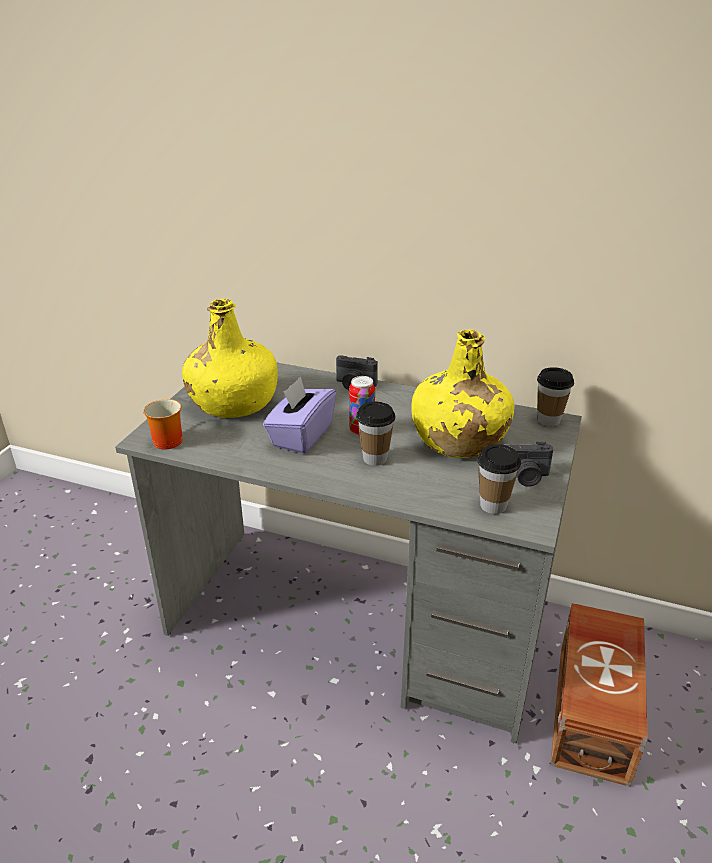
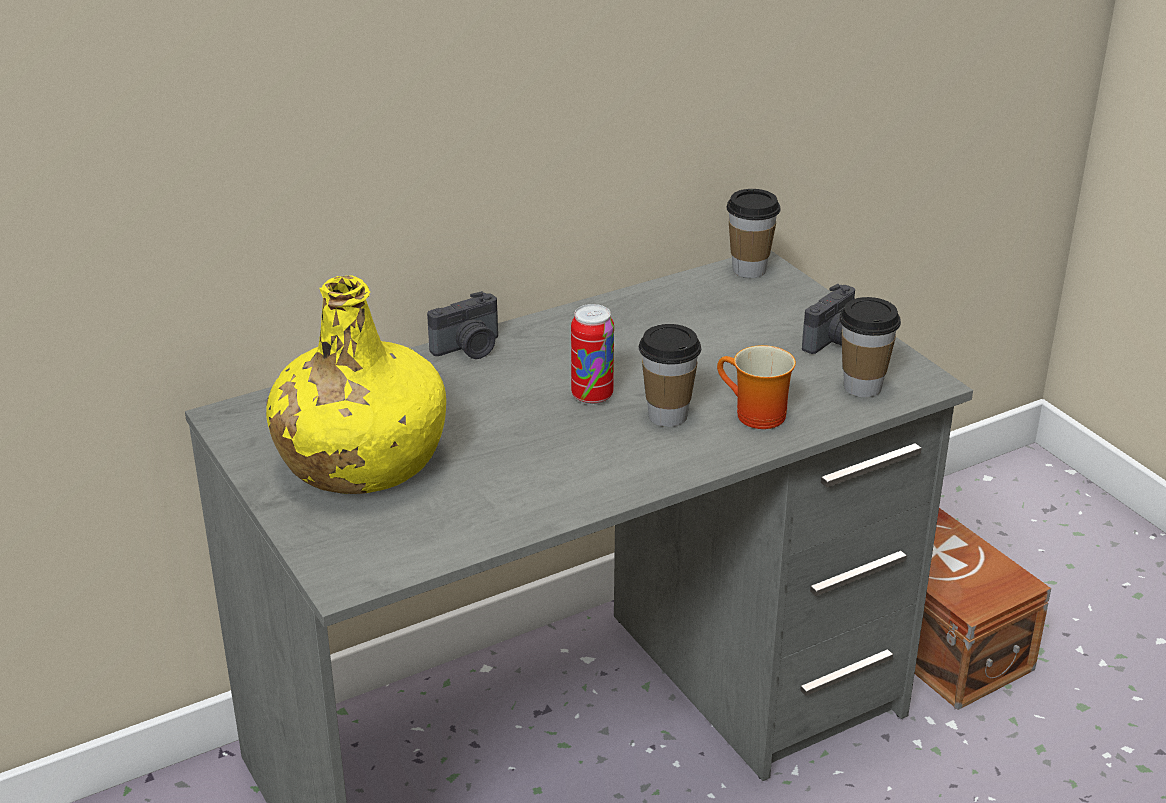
camera: 50 degrees left, 0 degrees up
mug [143,399,183,449] -> mug moved to [717,345,796,429]
purple tissue box [263,377,336,454] -> none
yellow bottle [411,329,514,458] -> none

